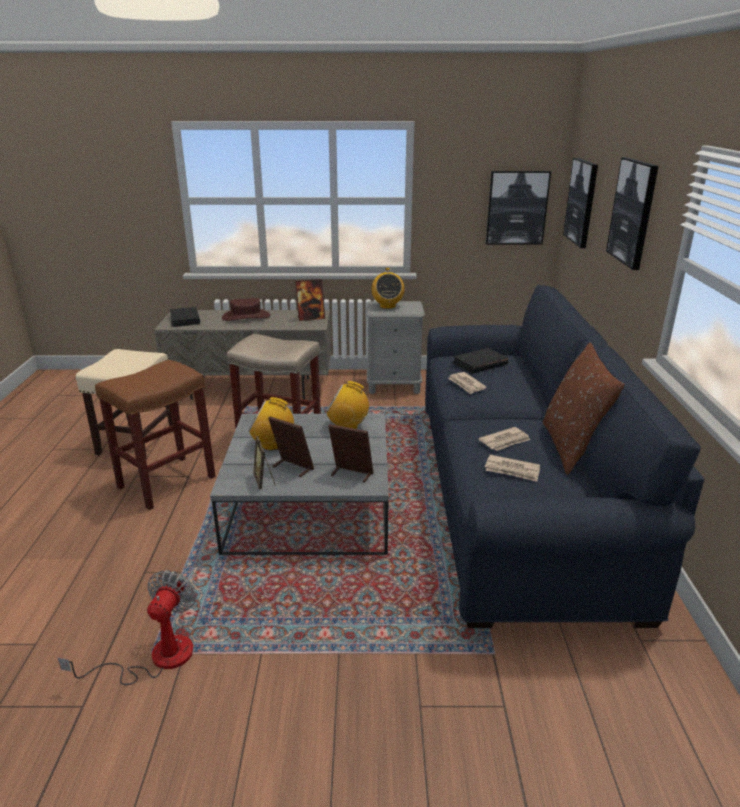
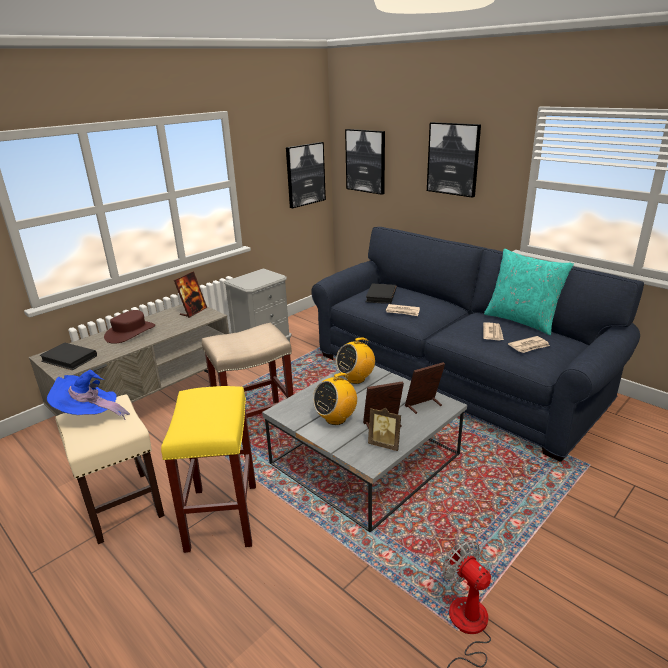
camera: 45 degrees left, 0 degrees up
brown stool [95,360,216,510] -> yellow stool [161,386,256,553]
radio [371,268,405,309] -> none
brown pillow [543,343,625,475] -> turquoise pillow [484,249,574,335]
none -> blue hat [47,370,130,420]

